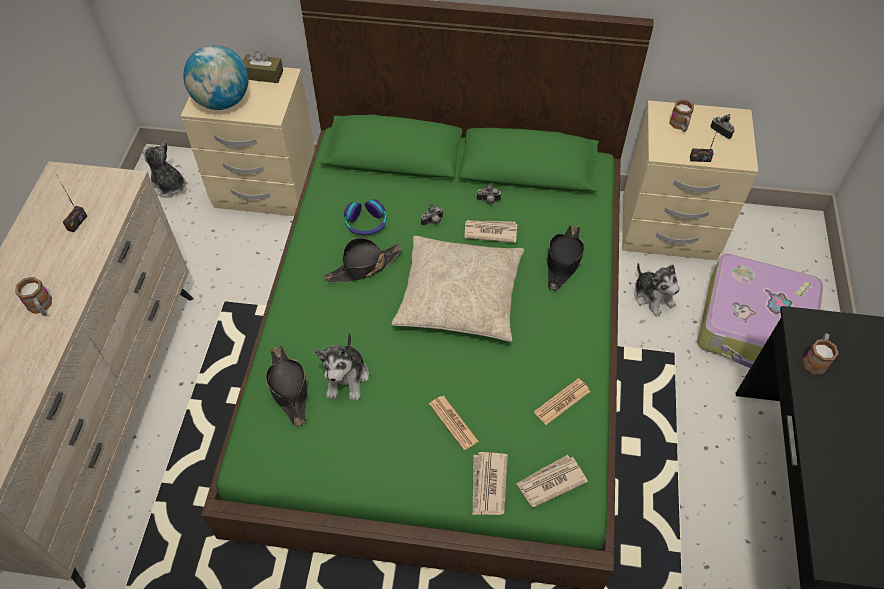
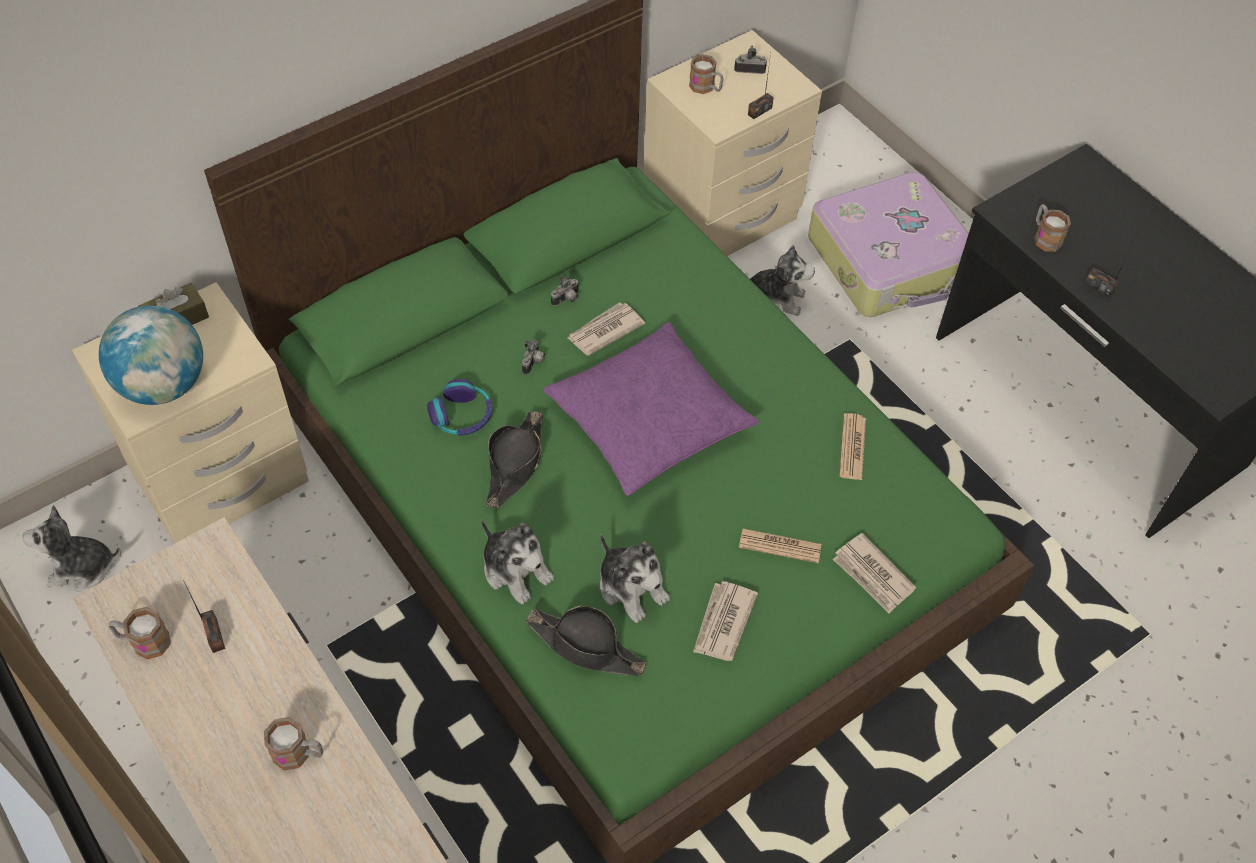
camera: 45 degrees left, 0 degrees up
beige pillow [391,236,524,342] -> purple pillow [543,322,759,496]
newspaper [516,455,588,508] -> newspaper moved to [693,581,758,661]
black hat [547,225,584,290] -> none
none -> mug [109,607,171,659]
none -> plush toy [481,519,554,605]
none -> radio [1085,243,1133,297]

